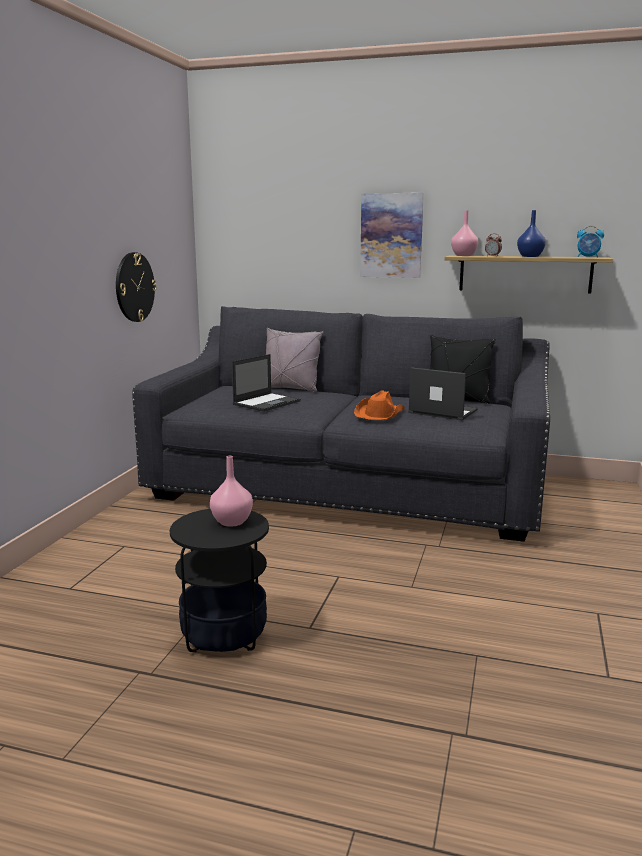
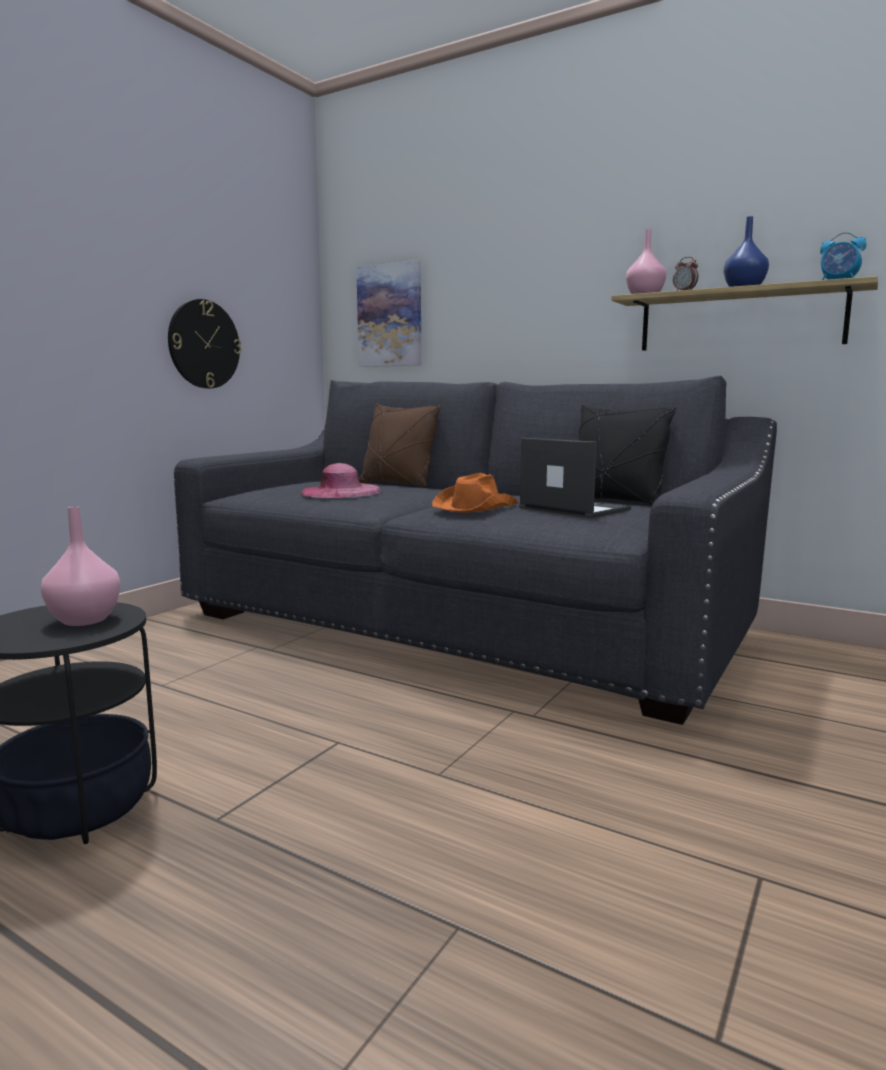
camera: 15 degrees right, 5 degrees down
laptop [232,354,301,412] -> pink hat [300,463,381,498]
purple pillow [266,328,323,392] -> brown pillow [359,403,441,487]
picture [360,193,424,278] -> picture moved to [356,260,421,367]

